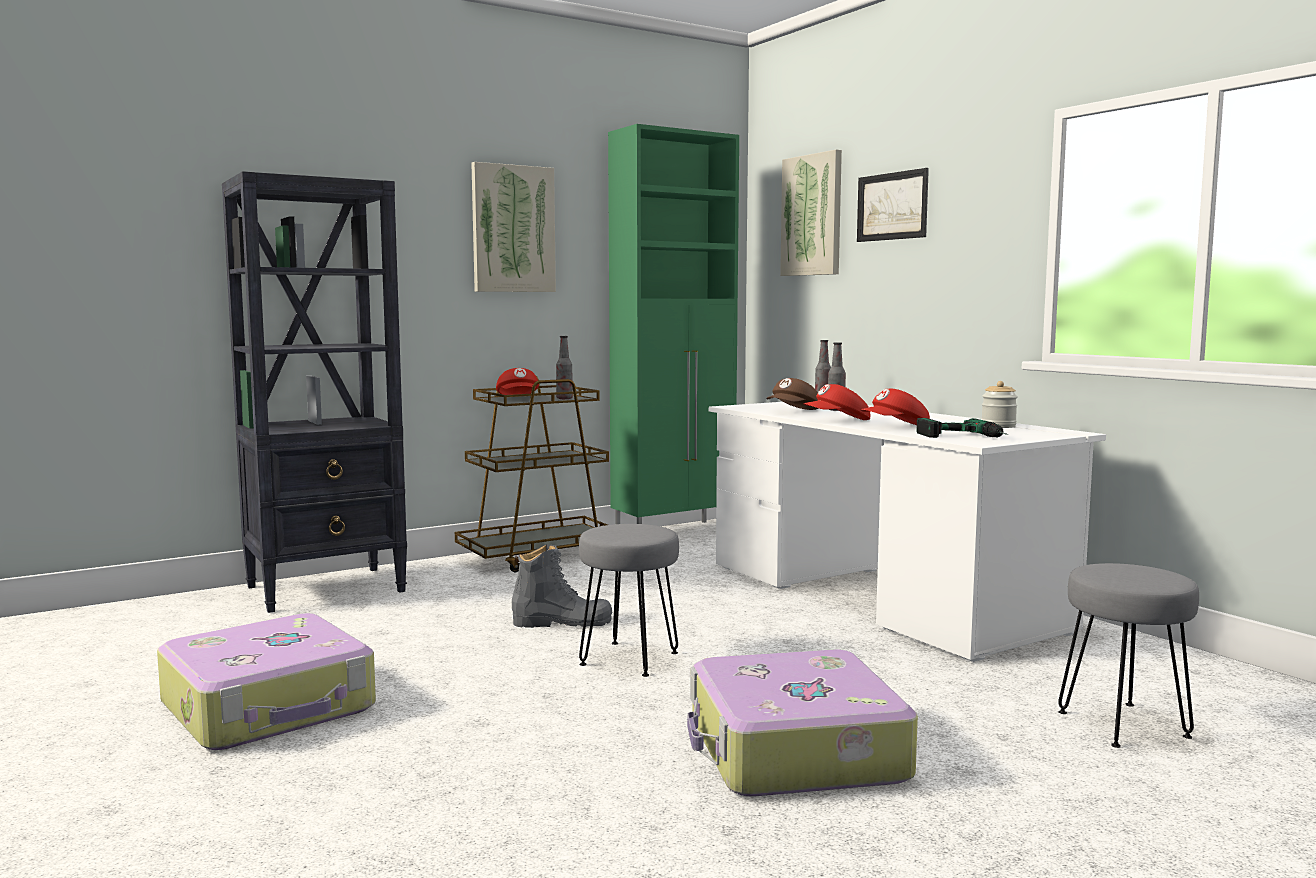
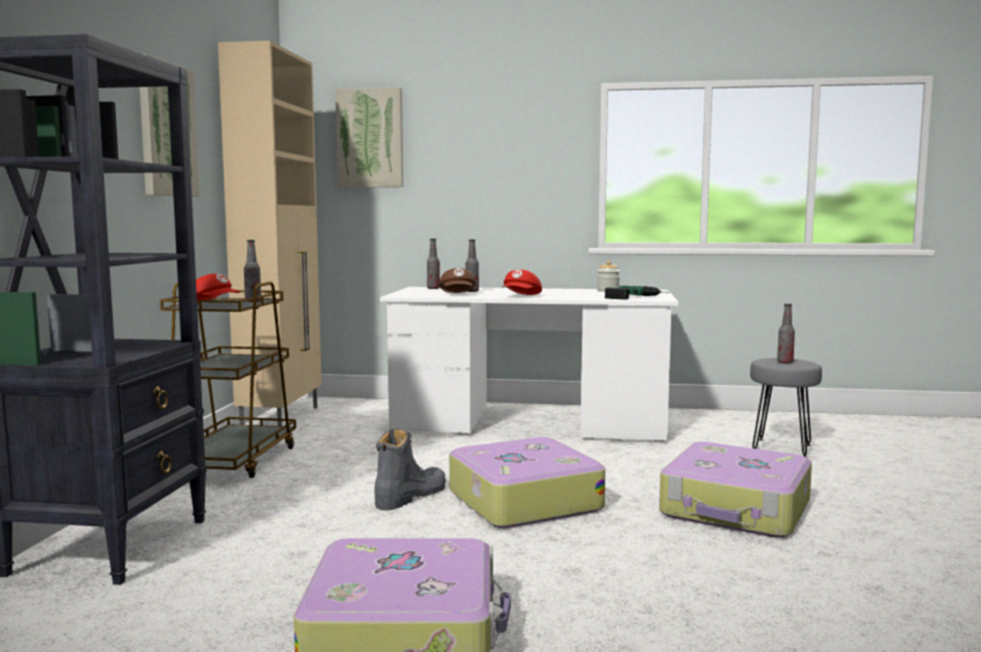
camera: 50 degrees left, 0 degrees up
grey stool [579,524,679,677] -> suitcase [449,437,605,528]
green cabinet [608,124,739,524] -> beige cabinet [218,41,322,426]
picture [857,168,929,242] -> none
red cap [861,389,930,425] -> none
none -> bottle [777,304,795,364]

